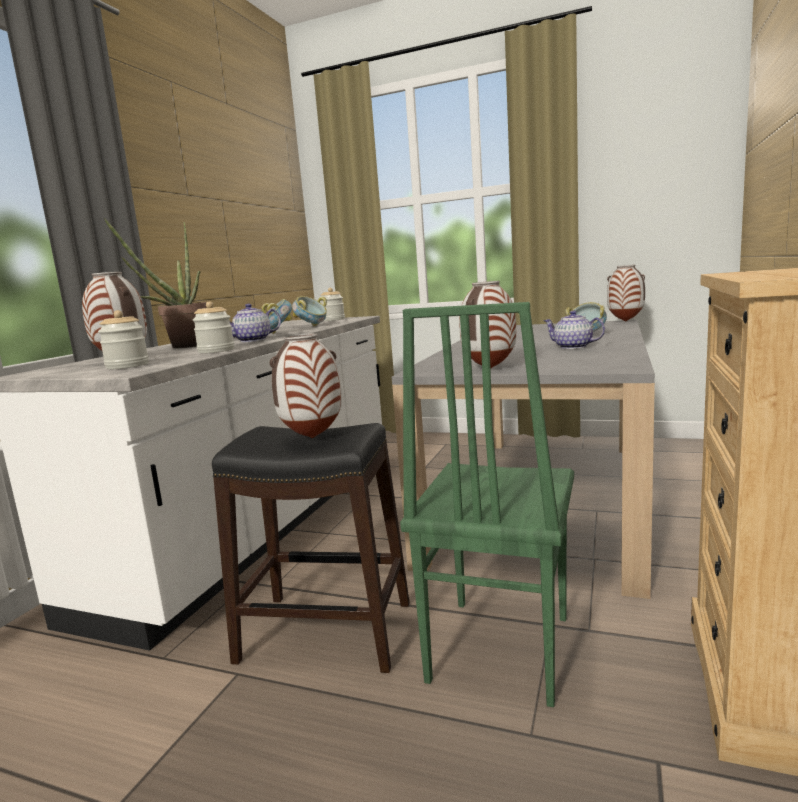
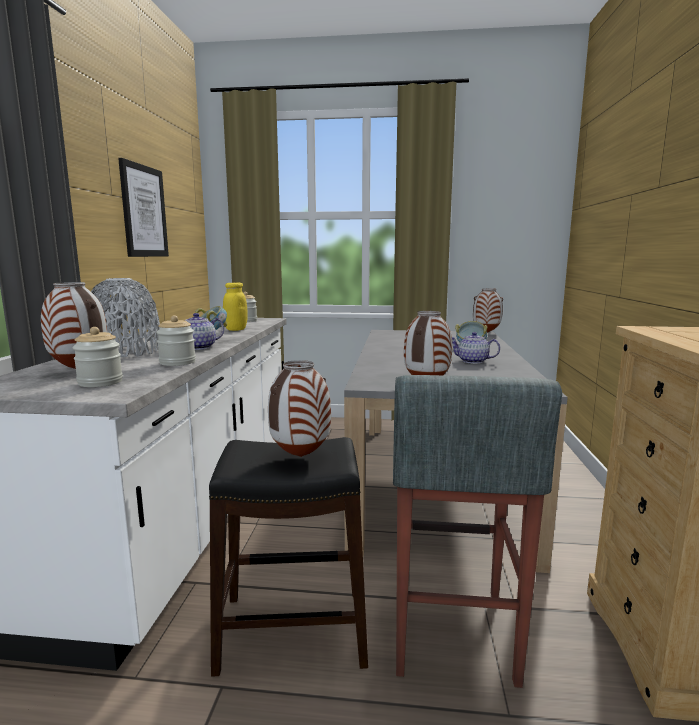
camera: 15 degrees left, 0 degrees up
potted plant [104,218,207,348] -> grey vase [91,278,160,357]
bowl [292,296,327,327] -> yellow jar [223,282,248,331]
green chair [400,302,574,707] -> grey stool [393,375,562,688]
none -> picture [118,158,169,257]

